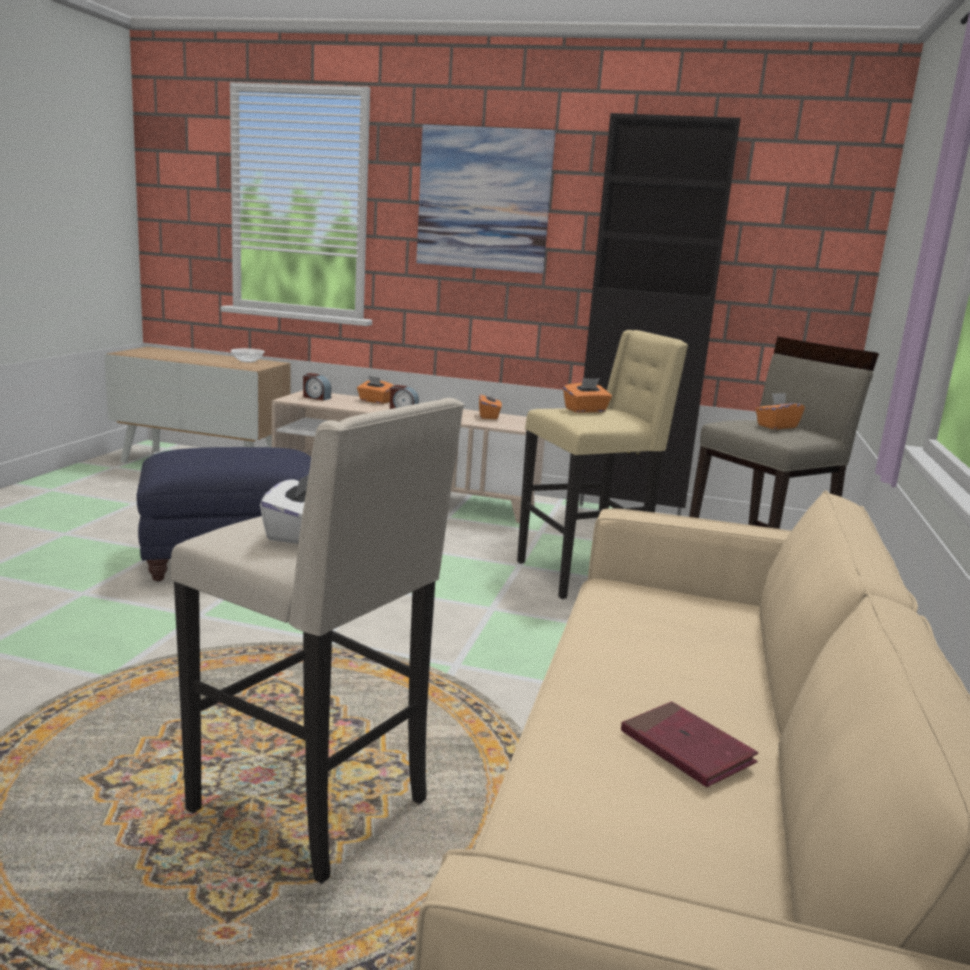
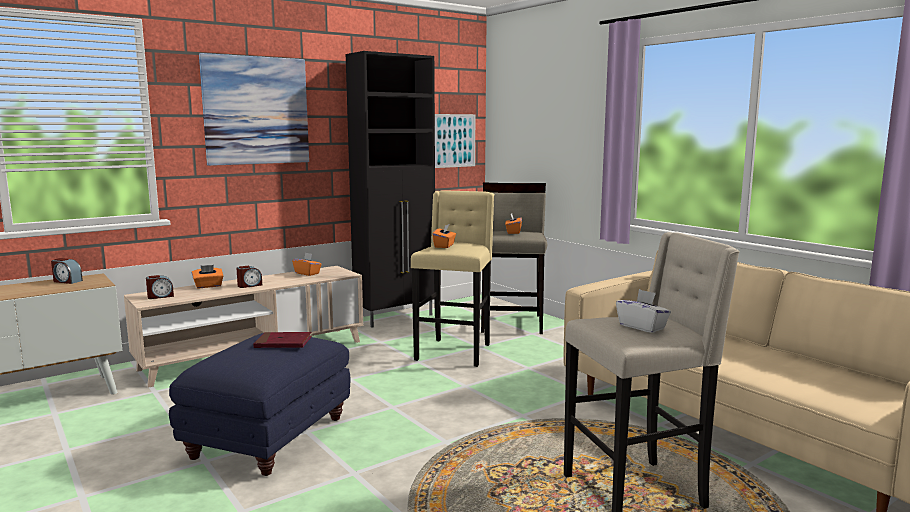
camera: 50 degrees left, 5 degrees down
bowl [231,348,265,363] -> alarm clock [51,258,83,284]
red book [621,702,758,787] -> red book moved to [253,332,312,348]
none -> picture [435,114,475,168]

